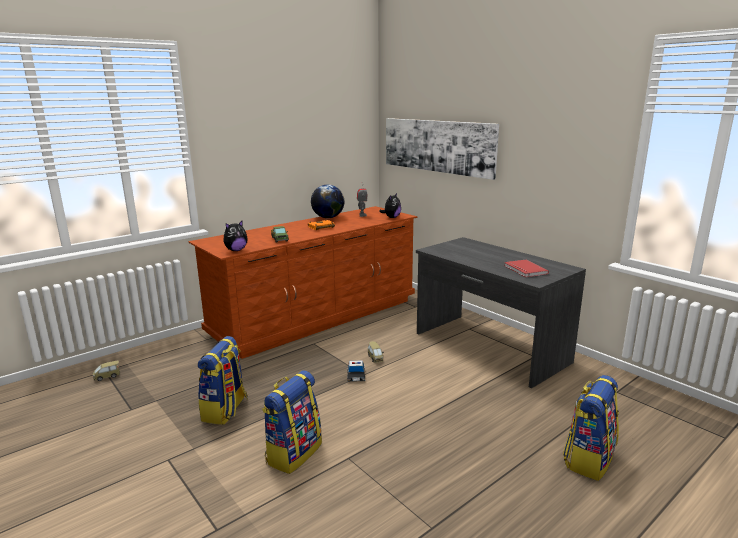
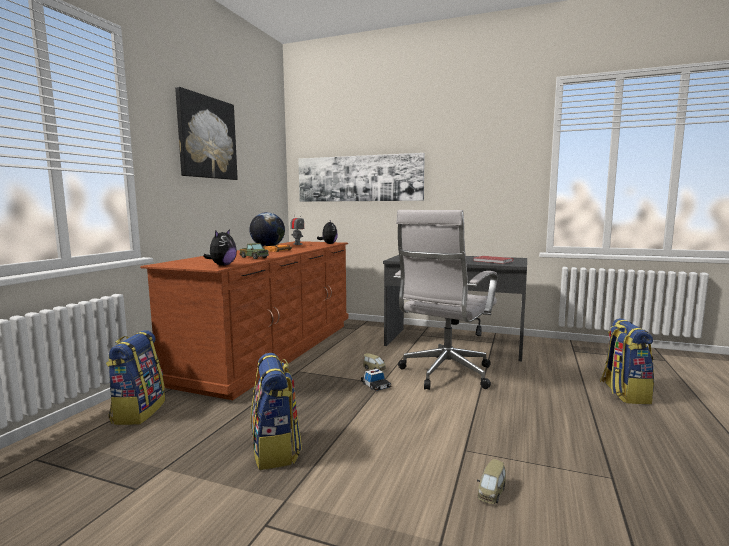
camera: 30 degrees left, 10 degrees down
toy car [93,361,120,381] -> toy car moved to [477,459,506,504]
backpack [262,371,322,474] -> backpack moved to [106,330,165,425]
none -> picture [175,87,238,180]
none -> white office chair [394,210,497,390]

